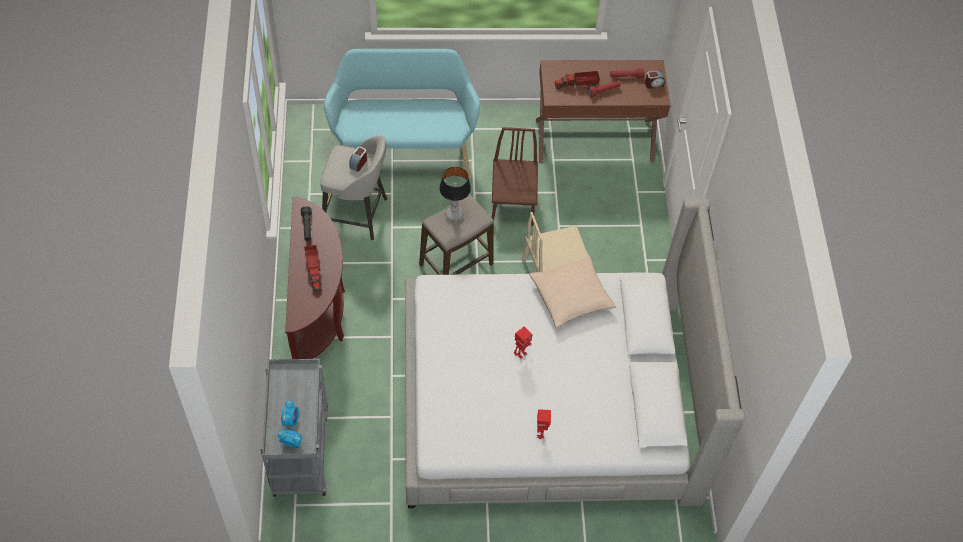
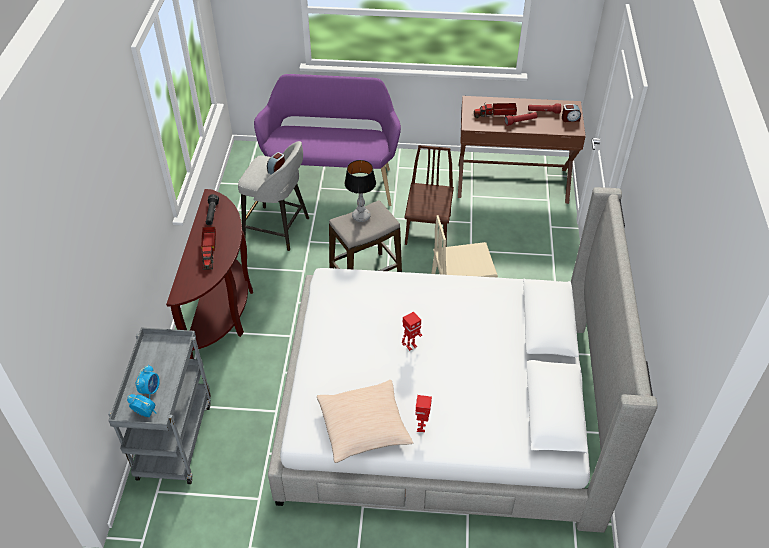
camera: 10 degrees right, 10 degrees down
turquoise bench [324,49,480,178] -> purple bench [254,74,401,206]
beige pillow [529,255,616,328] -> beige pillow moved to [317,380,413,463]

